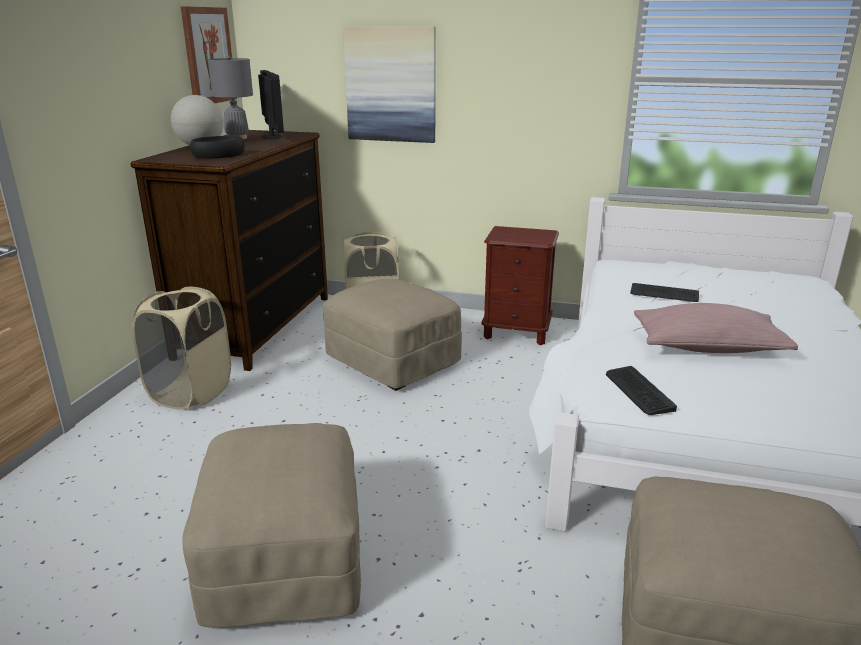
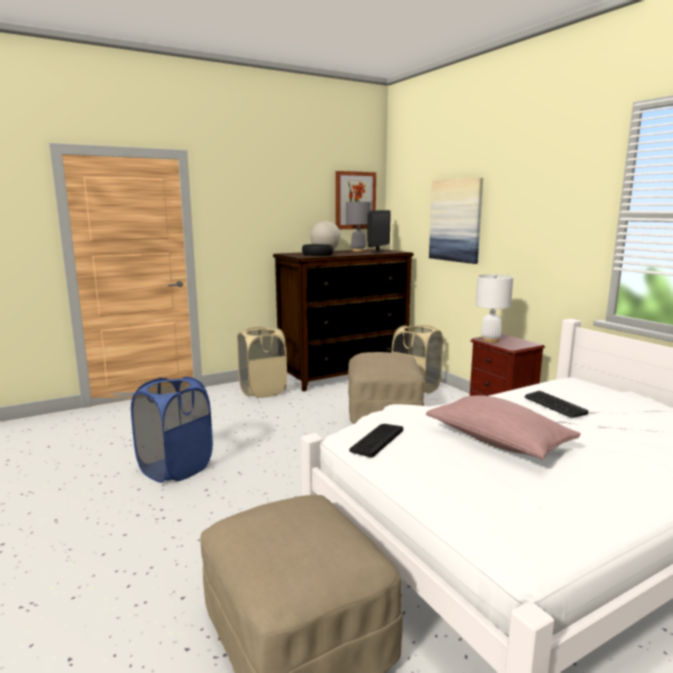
camera: 45 degrees right, 10 degrees down
beige ottoman [182,423,361,628] -> blue laundry basket [131,377,213,483]
none -> white table lamp [476,274,513,342]

